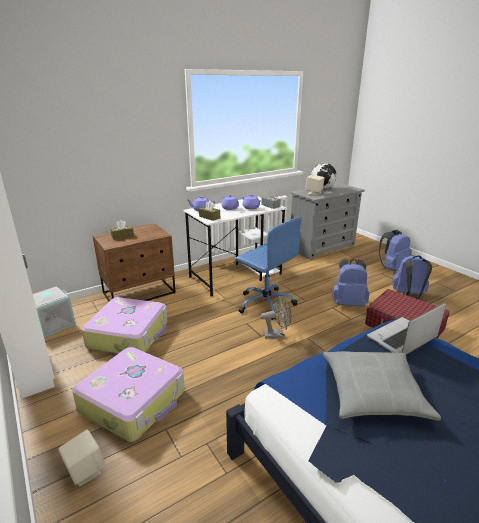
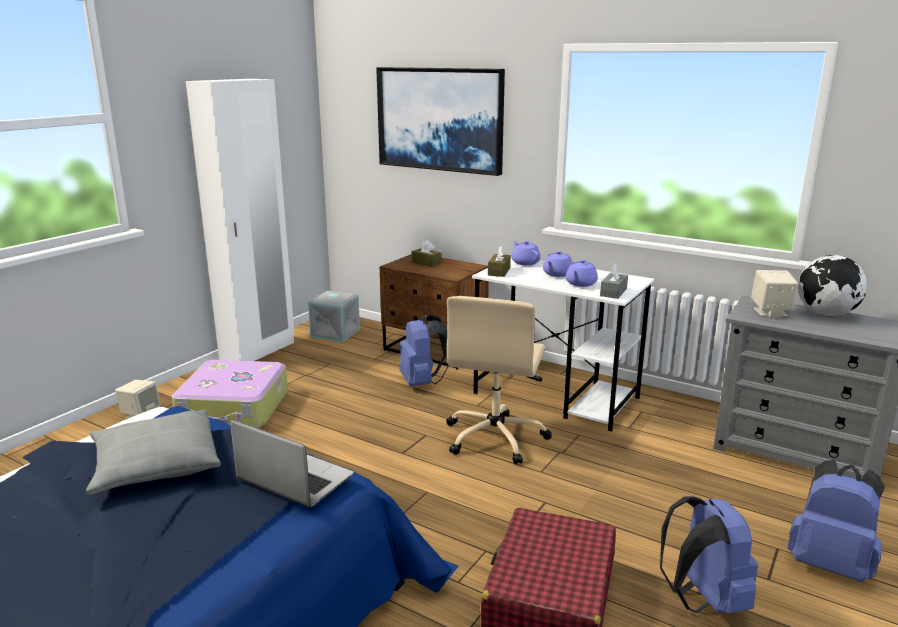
camera: 65 degrees right, 5 degrees down
suitcase [82,297,167,354] -> none
blue office chair [235,217,302,320] -> beige office chair [446,296,552,464]
grey fan [260,296,292,338] -> none
blue backpack [332,259,369,306] -> blue backpack moved to [399,314,449,386]
none -> picture [376,67,505,176]

